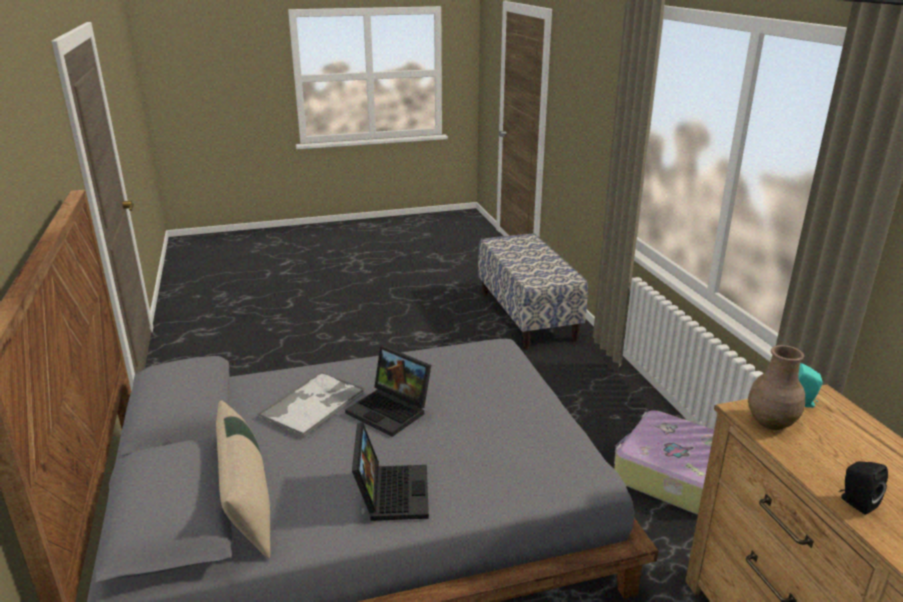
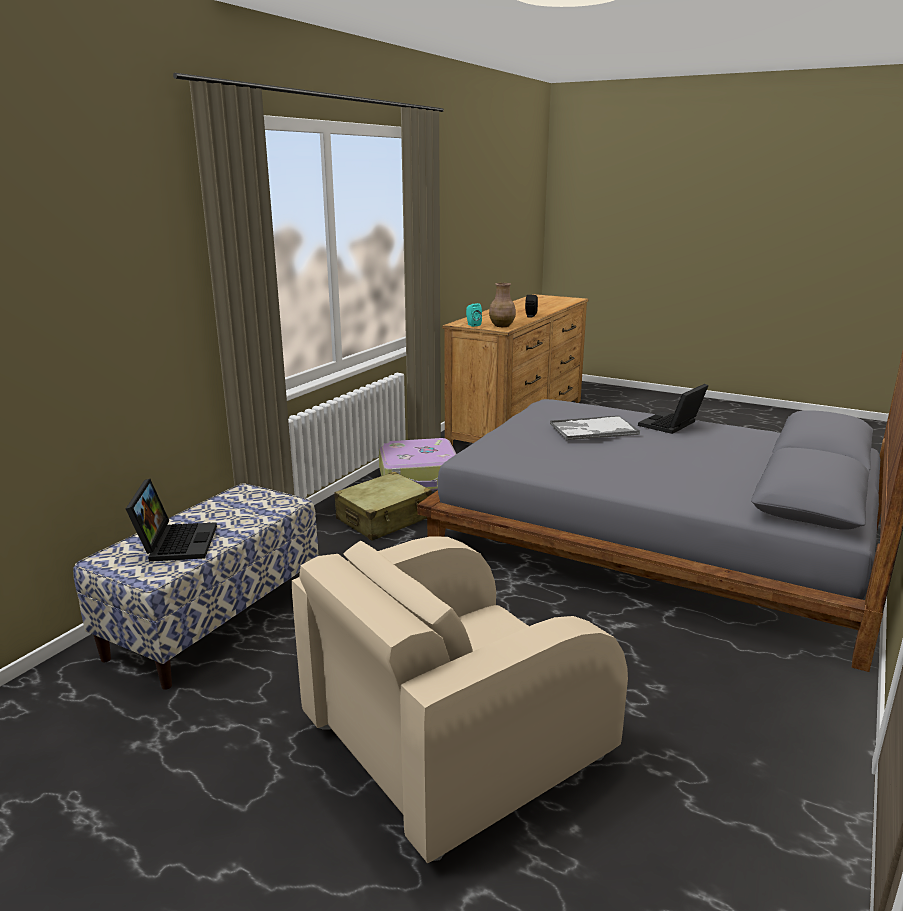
camera: 135 degrees left, 5 degrees down
beige pillow [216,400,270,559] -> none
tray [257,371,365,438] -> tray moved to [550,416,640,440]
laptop [345,346,431,437] -> laptop moved to [126,479,217,562]
none -> beige armchair [292,536,628,863]
none -> beige suitcase [334,472,432,541]

